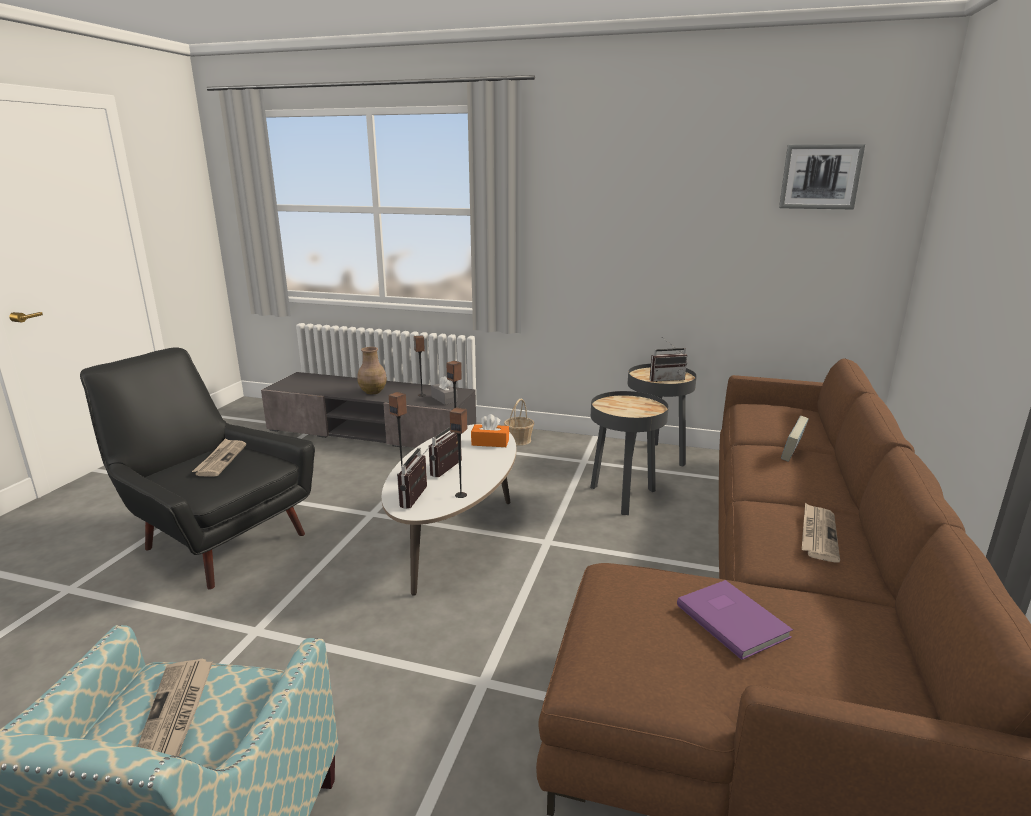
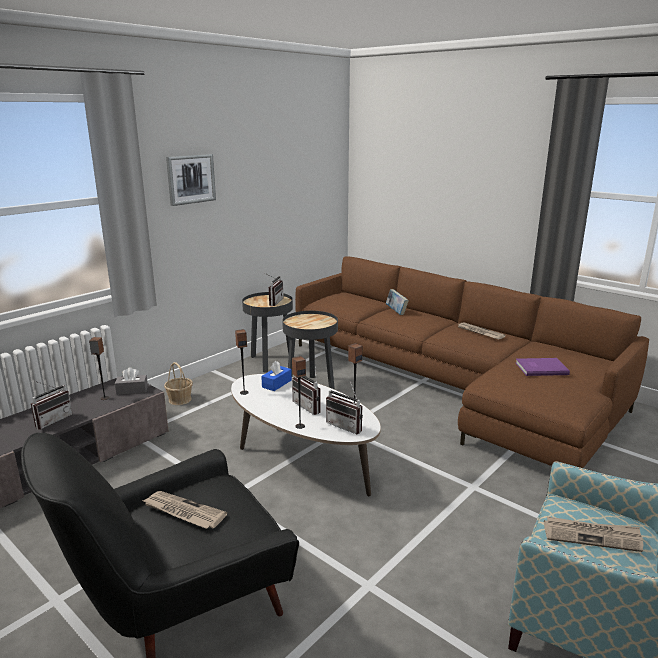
camera: 65 degrees left, 0 degrees up
brown vase [357,347,387,394] -> radio [31,381,73,430]
orange tissue box [471,414,509,447] -> blue tissue box [261,361,292,391]
picture [779,144,865,209] -> picture moved to [166,154,216,206]

